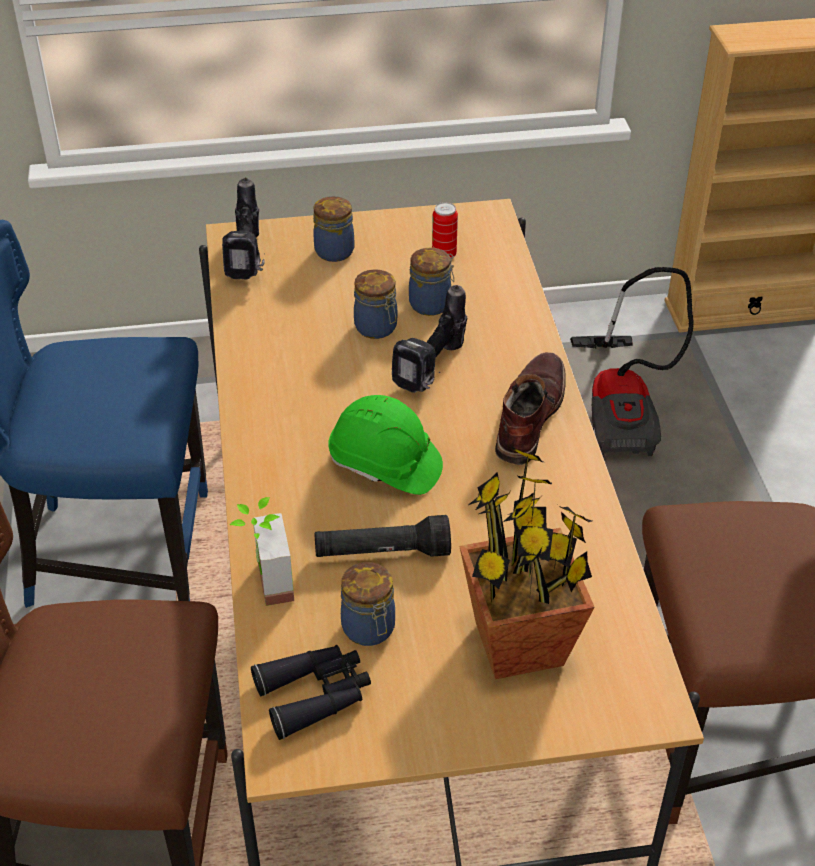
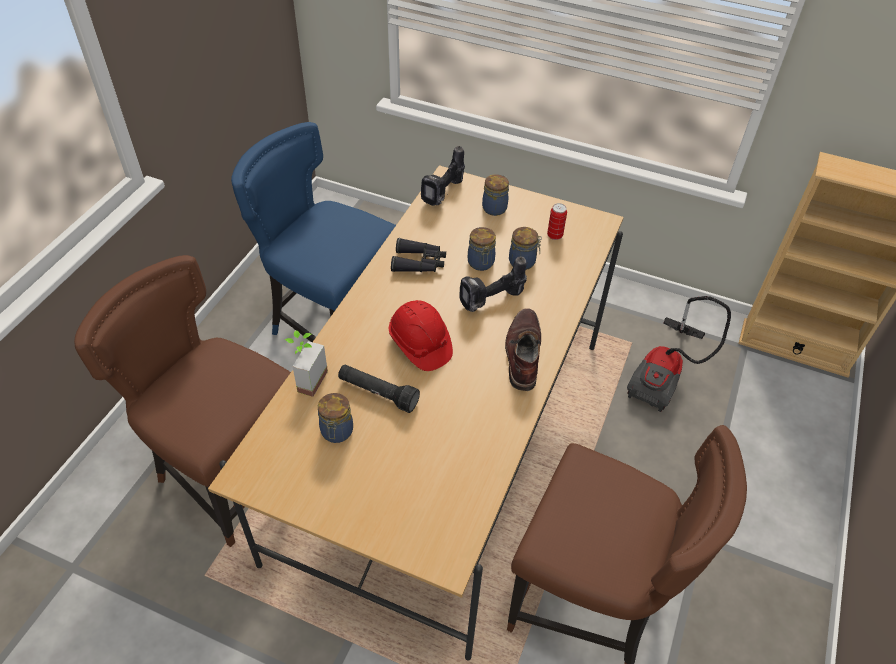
camera: 30 degrees right, 5 degrees up
black binoculars [251,645,371,740] -> black binoculars moved to [391,238,446,272]
green hard hat [328,395,443,495] -> red hard hat [389,300,453,371]
potted plant [459,446,595,679] -> none
brown boot [495,352,566,465] -> brown boot turned 45 degrees counterclockwise [505,308,541,391]

